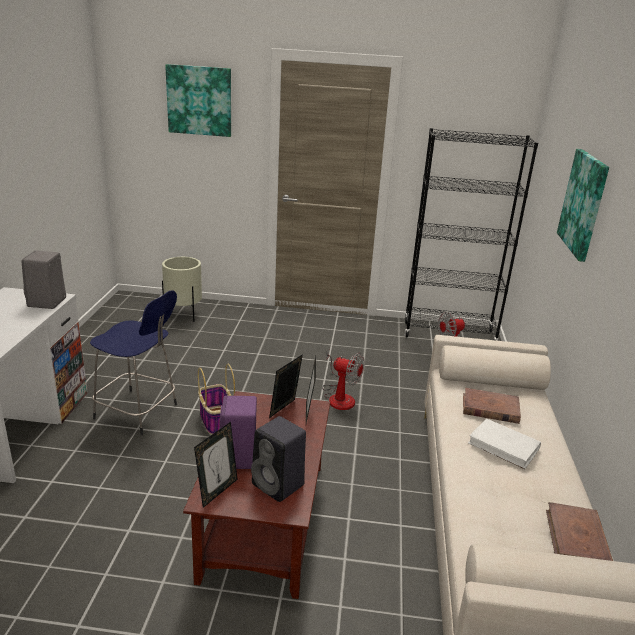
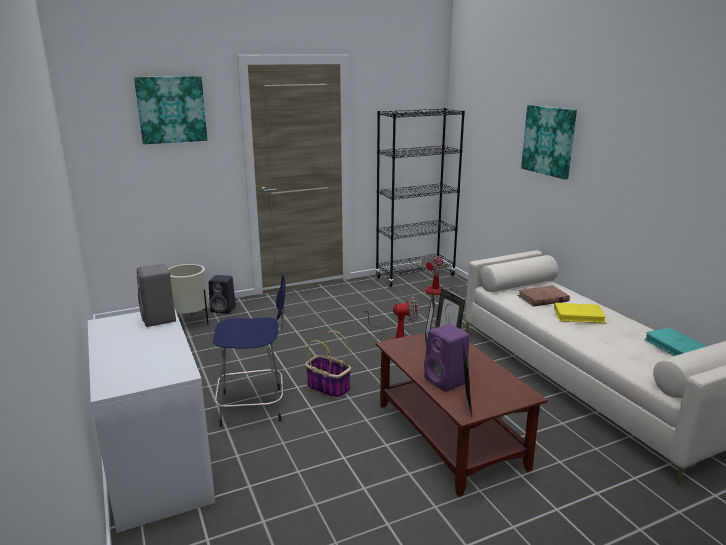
camera: 30 degrees left, 5 degrees down
black speaker [251,416,306,502] -> black speaker moved to [209,275,236,313]
white book [468,418,541,469] -> yellow book [554,303,606,323]
brown book [546,502,613,561] -> turquoise book [644,328,707,356]

